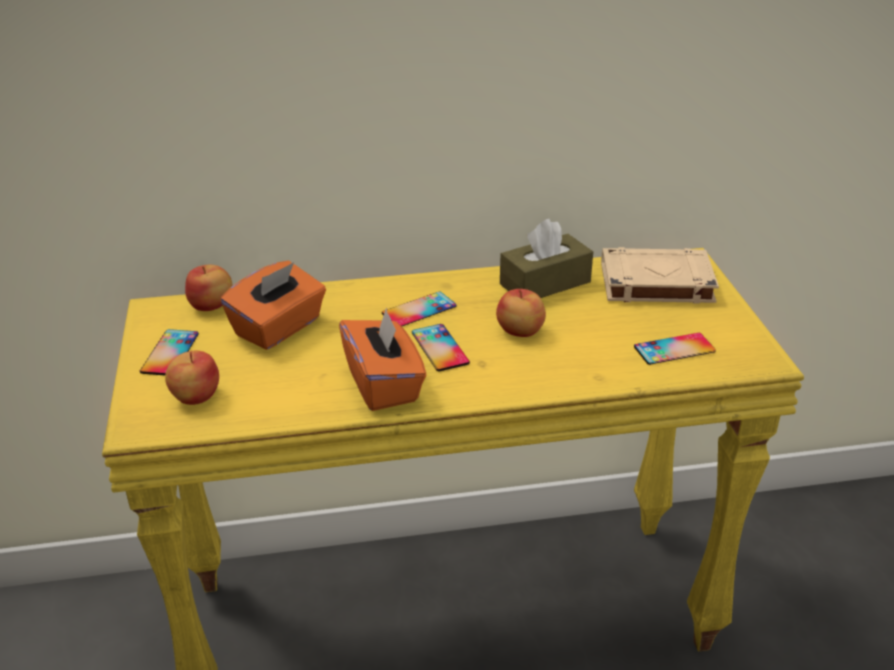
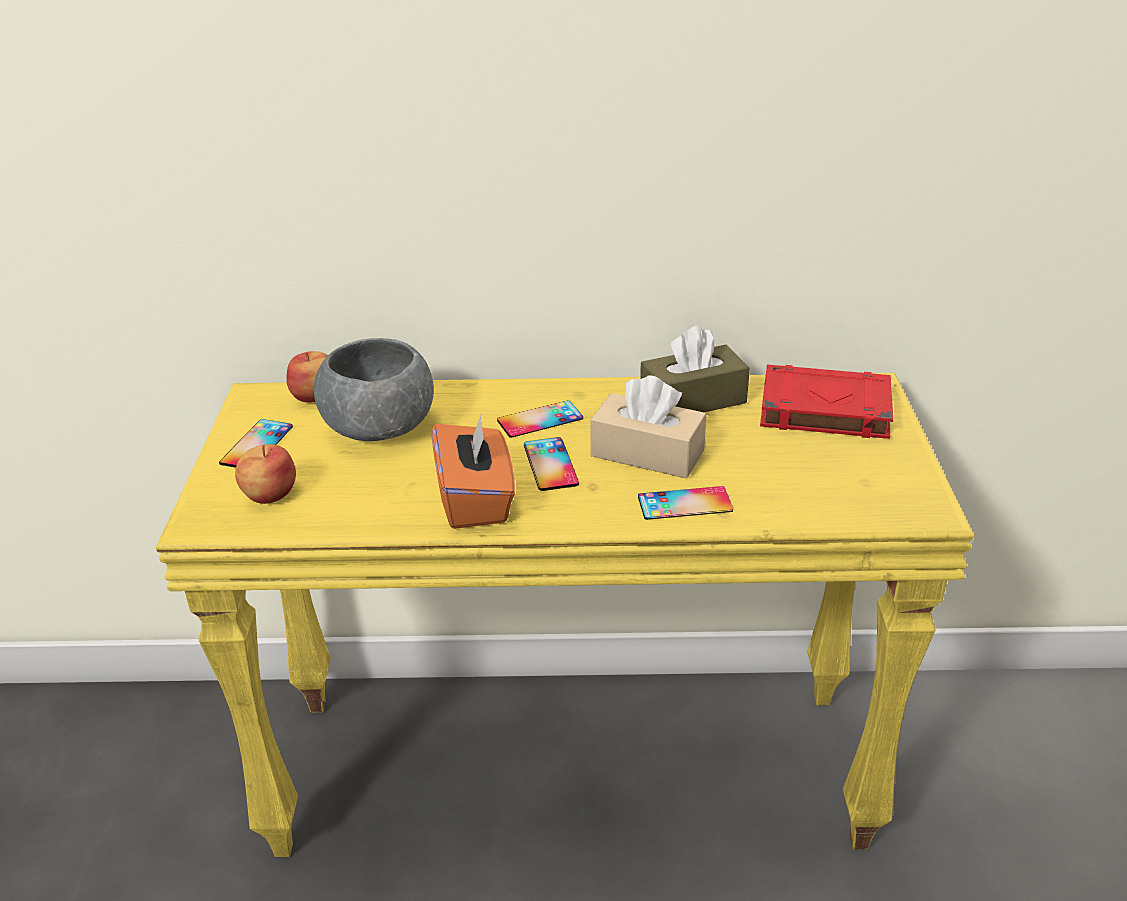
camera: 10 degrees right, 0 degrees up
orange tissue box [220,260,326,350] -> grey bowl [313,338,434,441]
apple [496,289,546,337] -> beige tissue box [590,375,707,479]
beige book [601,247,719,304] -> red book [760,365,893,439]
phone [634,333,716,365] -> phone moved to [638,486,733,520]

